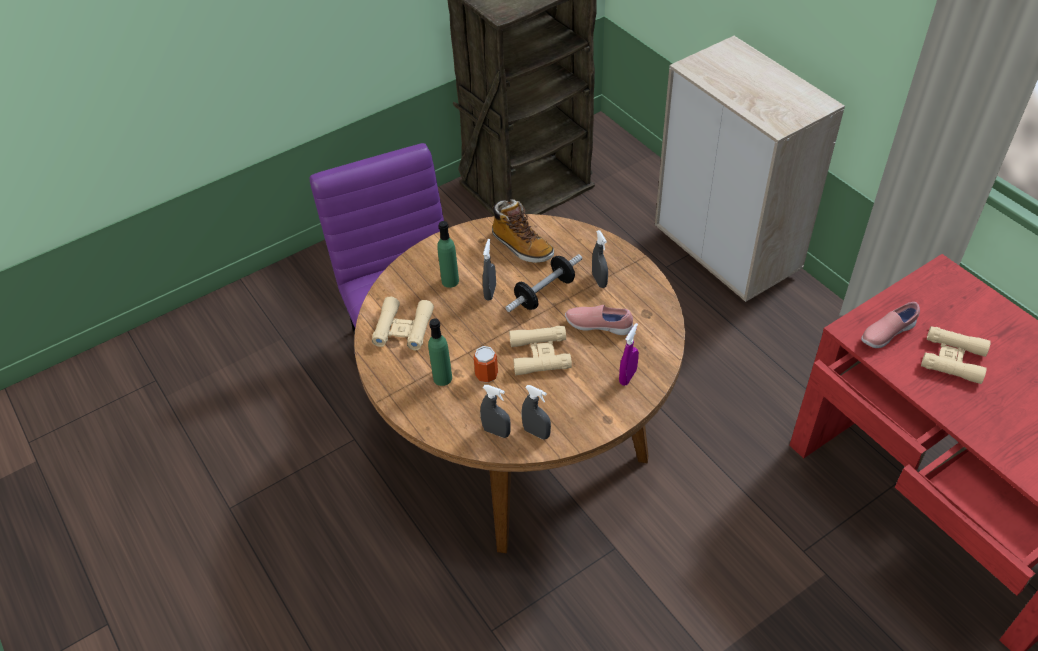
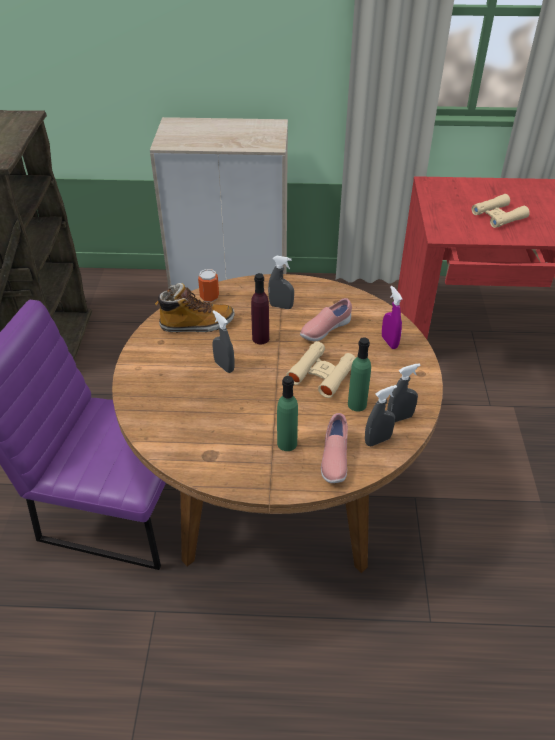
camera: 55 degrees left, 5 degrees down
beige binoculars [372,297,434,350] -> none
green bottle [437,221,459,288] -> green bottle moved to [348,337,371,412]
can [473,346,498,383] -> can moved to [198,269,219,302]
dumbbell [505,254,582,312] -> purple bottle [251,273,269,344]
pink shoe [861,302,920,348] -> pink shoe moved to [321,413,348,483]

